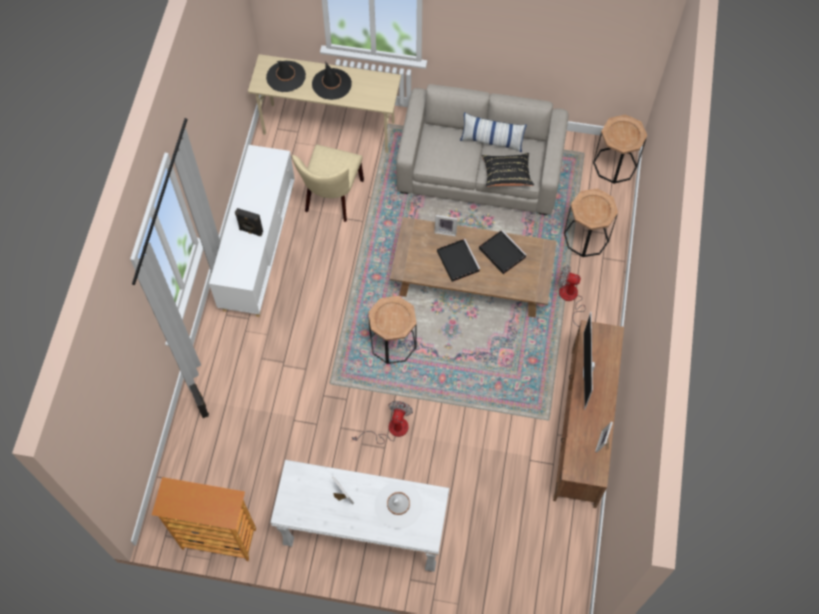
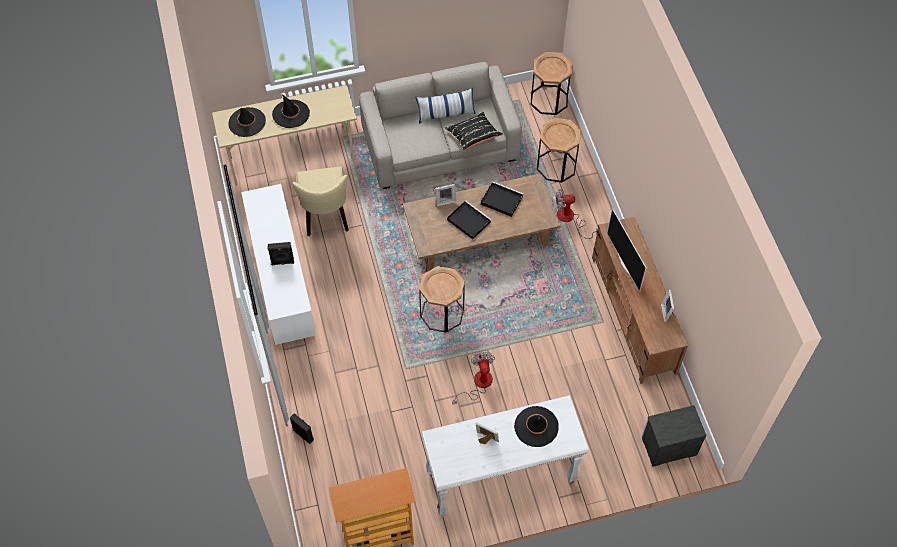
camera: 25 degrees left, 5 degrees down
white hat [375,482,423,529] -> black hat [514,406,559,447]
none -> nightstand [641,405,707,467]

